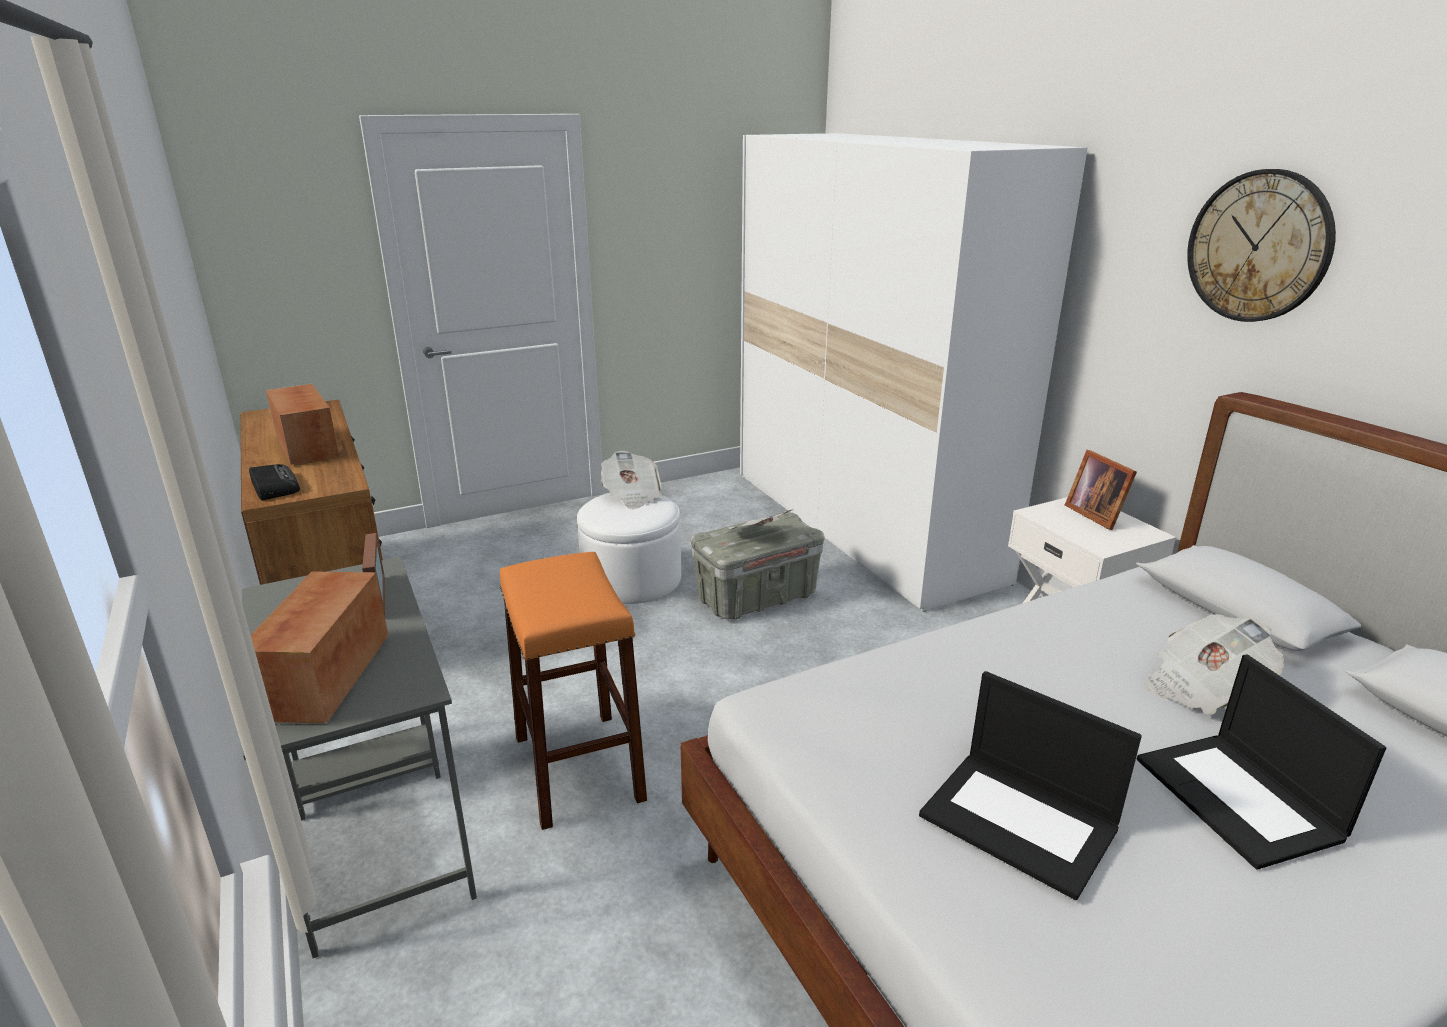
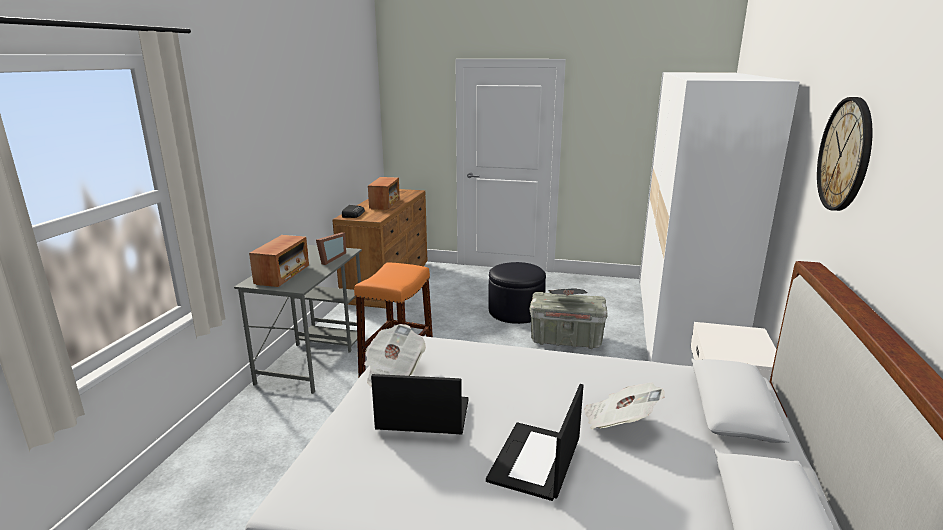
camera: 40 degrees right, 5 degrees down
radio [251,571,388,723] -> radio turned 150 degrees clockwise [249,235,309,287]
white ottoman [577,493,681,604] -> black ottoman [488,262,546,324]
newspaper [601,451,662,509] -> newspaper moved to [364,324,426,386]
laptop [919,671,1142,900] -> laptop turned 105 degrees clockwise [371,374,469,434]
picture frame [1065,450,1137,530] -> none

